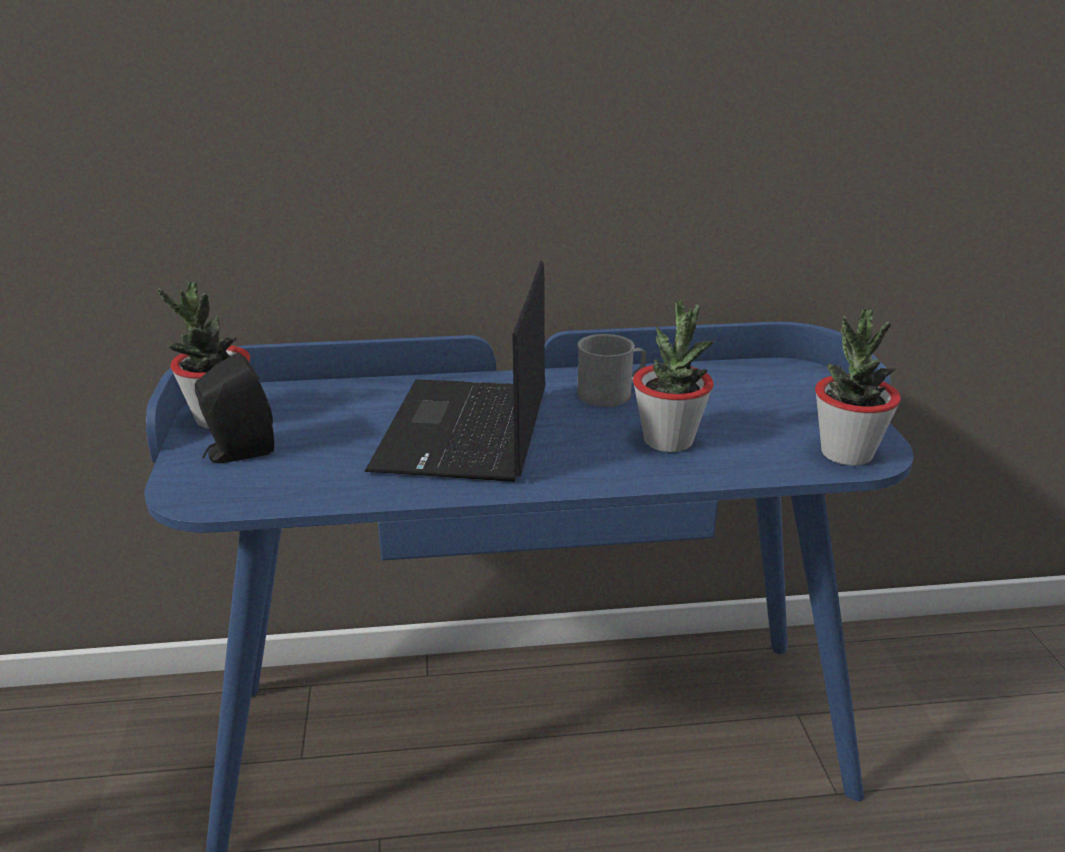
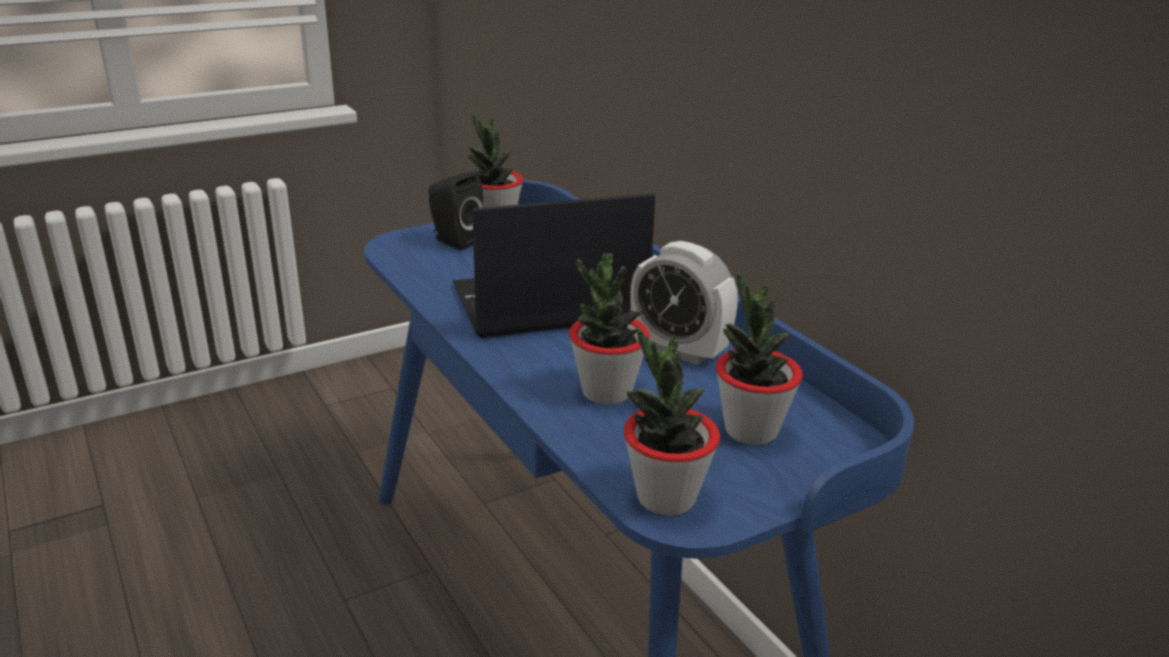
camera: 65 degrees right, 0 degrees up
grey mug [577,334,646,407] -> alarm clock [630,241,738,365]
none -> potted plant [716,271,803,445]

